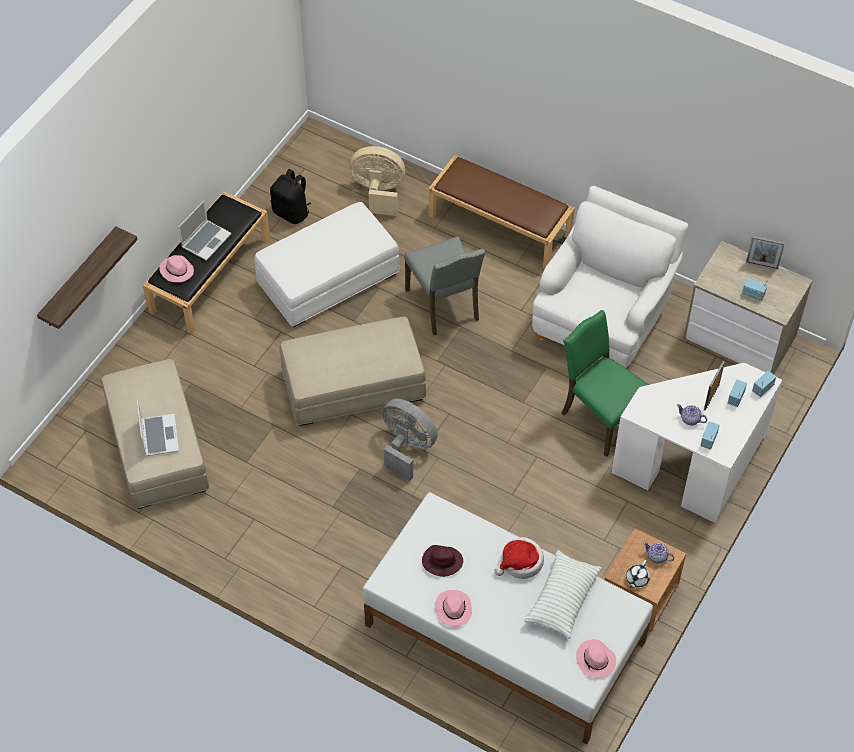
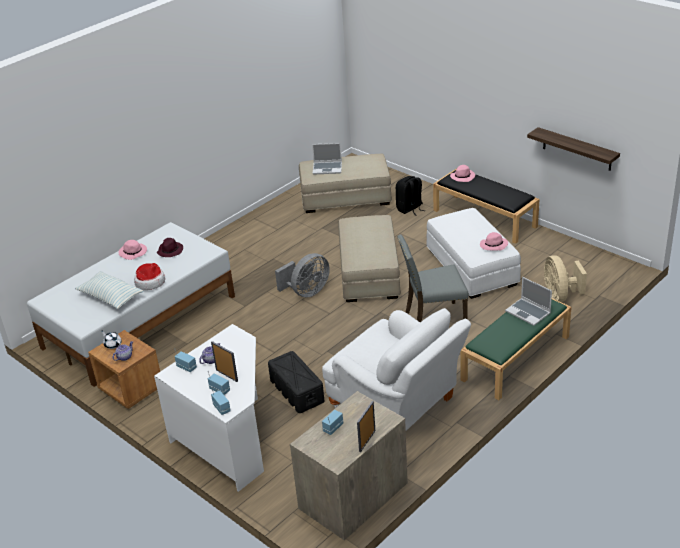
camera: 105 degrees right, 20 degrees down
shelf [37,226,138,329] -> shelf moved to [527,127,620,171]
laptop [178,200,232,261] -> laptop moved to [505,277,552,326]
black backpack [270,169,311,224] -> black backpack moved to [396,176,425,216]
beige fan [349,146,405,216] -> beige fan turned 150 degrees clockwise [544,255,587,302]
brown bench [428,155,575,269] -> green bench [460,299,572,400]
green chair [561,310,649,457] -> black storage box [268,351,324,413]
pink hat [576,639,616,679] -> pink hat moved to [480,232,508,250]

